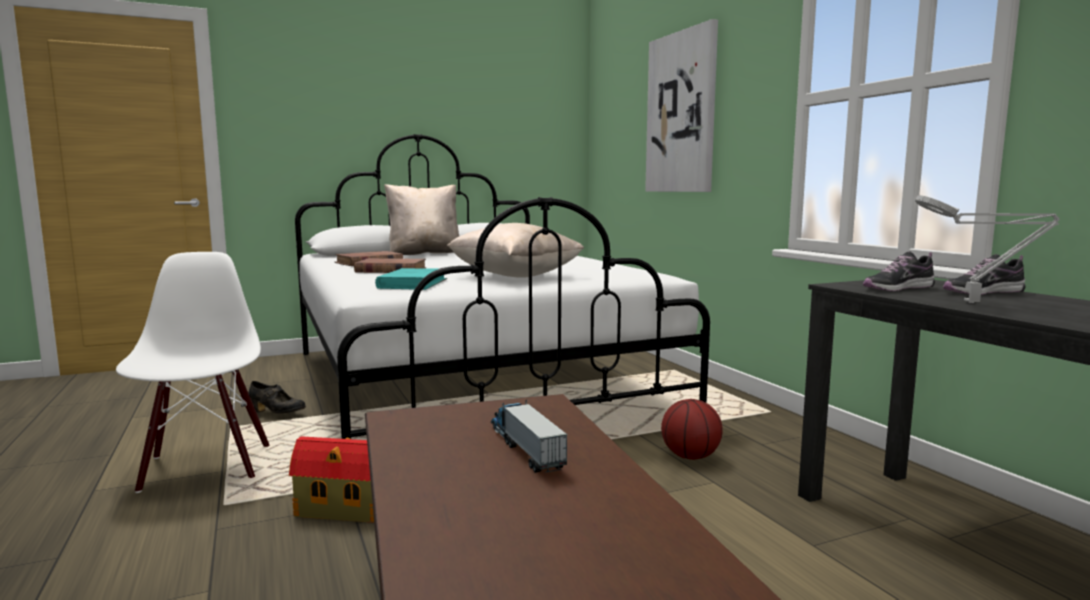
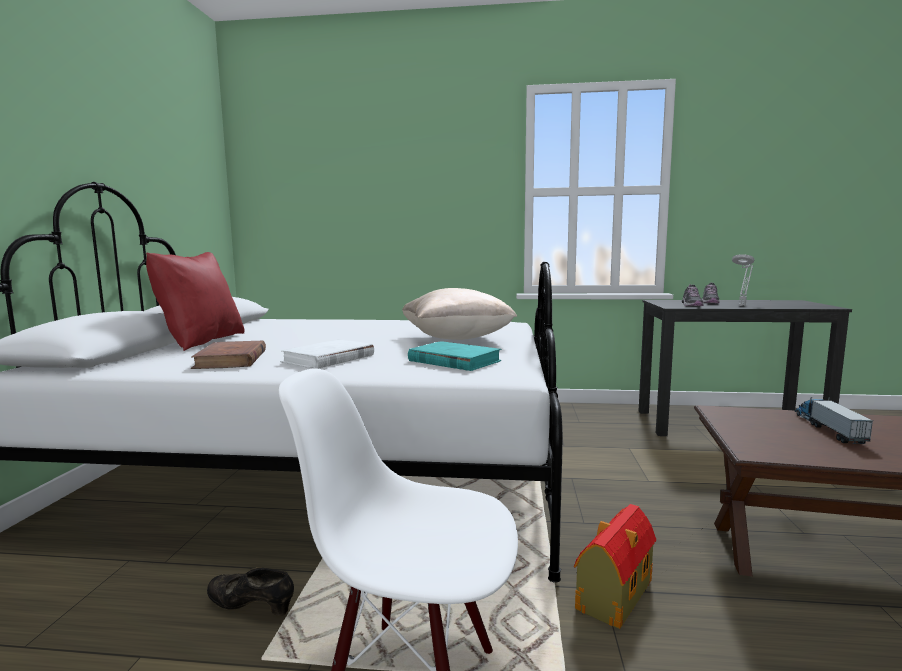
camera: 60 degrees left, 0 degrees up
black shoe [249,381,306,414] -> black shoe turned 120 degrees counterclockwise [207,567,294,616]
brown book [354,258,426,273] -> white book [280,339,374,369]
beige pillow [384,184,459,255] -> red pillow [146,252,245,351]
toy truck [491,399,568,473] -> toy truck turned 90 degrees clockwise [795,397,873,444]
picture [645,19,718,192] -> none
basketball [661,399,723,460] -> none

